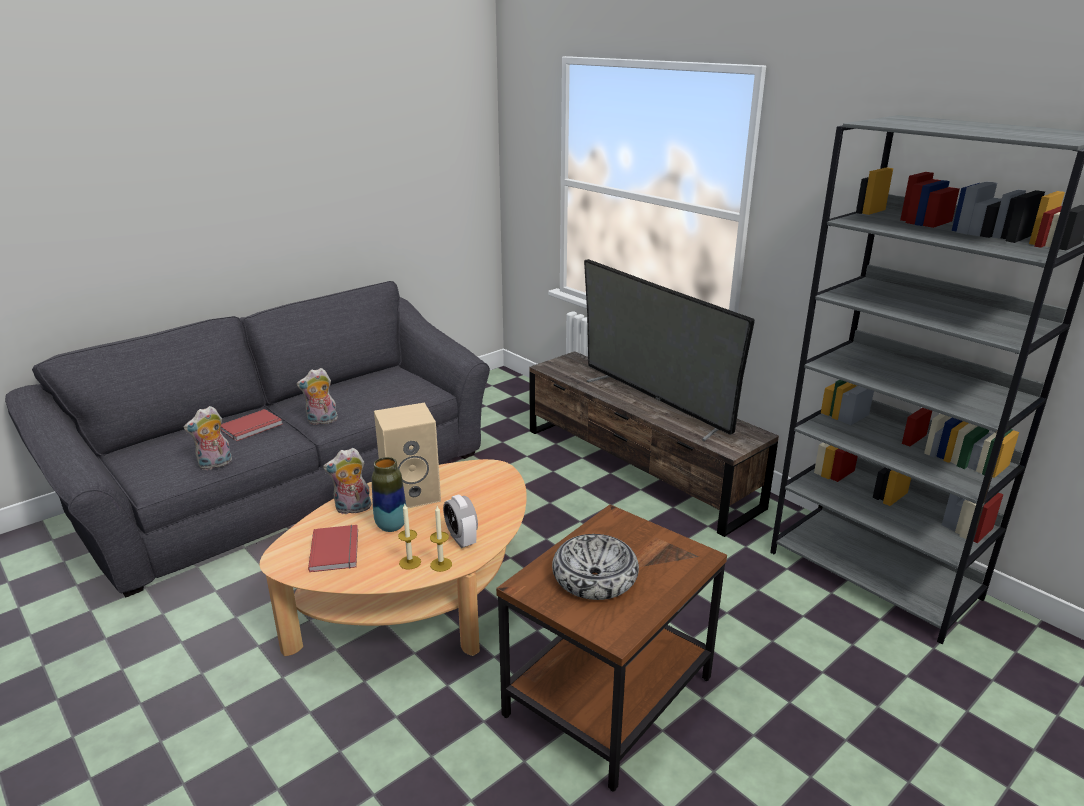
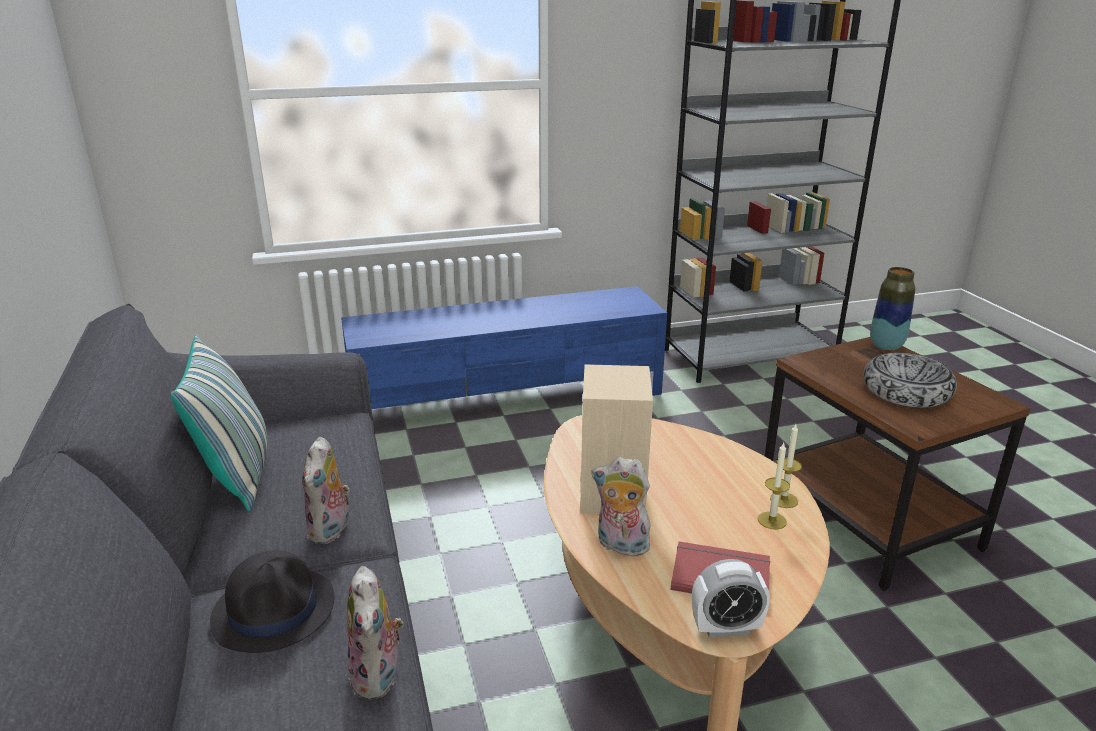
camera: 65 degrees left, 0 degrees up
red book [220,409,282,441] -> black hat [210,550,334,653]
plush toy [323,448,372,514] -> plush toy turned 105 degrees clockwise [592,457,651,556]
vase [372,457,406,532] -> vase moved to [870,267,915,350]
alarm clock [443,494,478,548] -> alarm clock moved to [692,559,770,638]
brown tv stand [529,351,779,537] -> blue tv stand [341,286,667,409]
television [584,259,755,441] -> none
none -> pillow [171,335,268,511]

